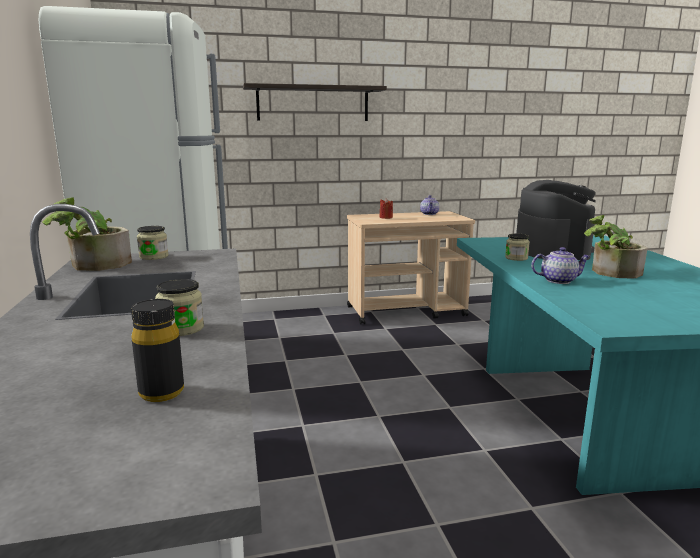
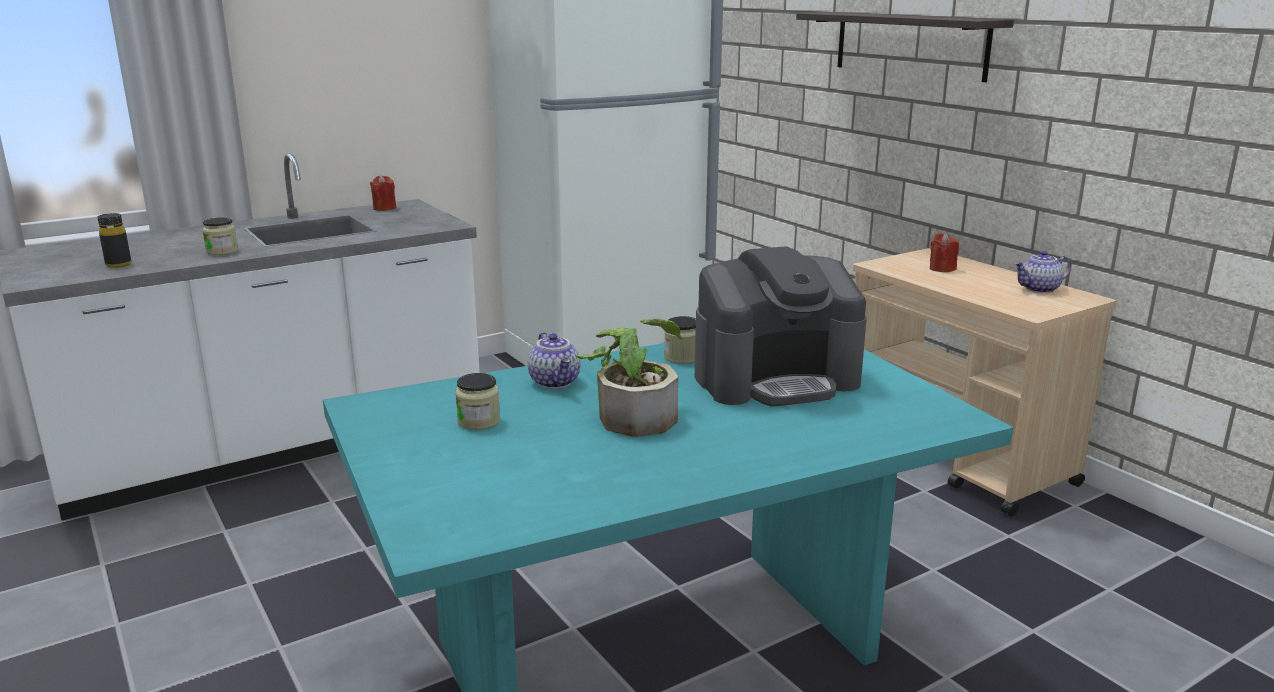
camera: 70 degrees right, 5 degrees up
potted plant [42,197,132,271] -> red candle [370,175,396,211]
jar [137,226,169,260] -> jar moved to [455,373,500,430]

